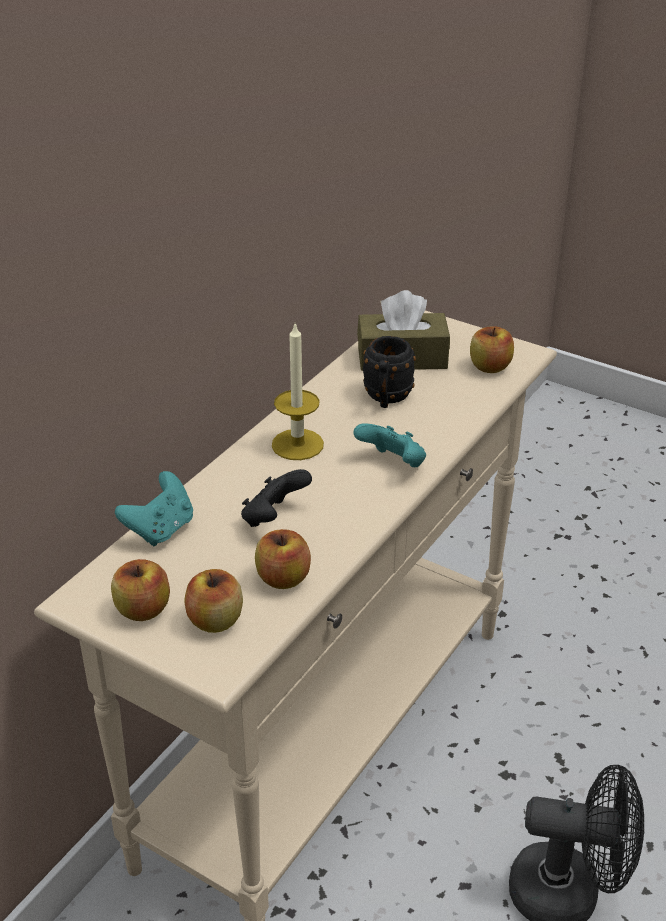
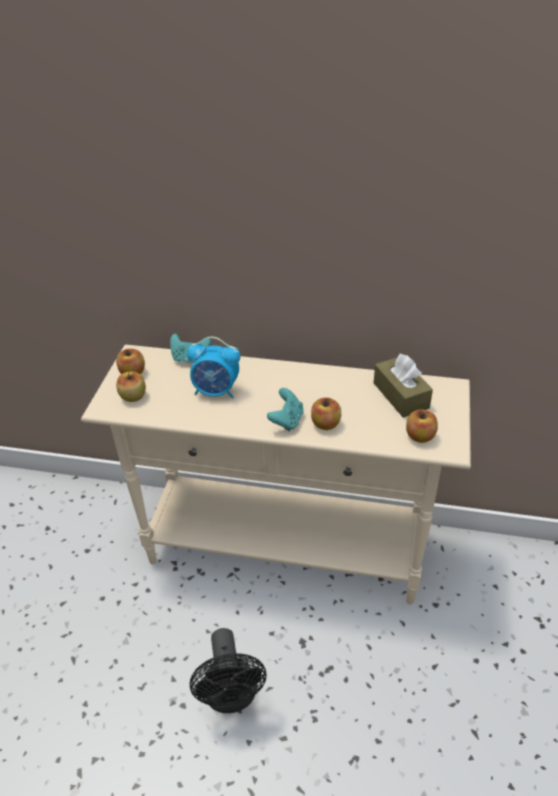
camera: 70 degrees right, 5 degrees up
black game controller [241,469,312,527] -> alarm clock [187,337,240,398]
apple [255,529,311,589] -> apple moved to [311,398,341,430]
candle [272,322,324,460] -> none
black mug [363,336,416,408] -> none

